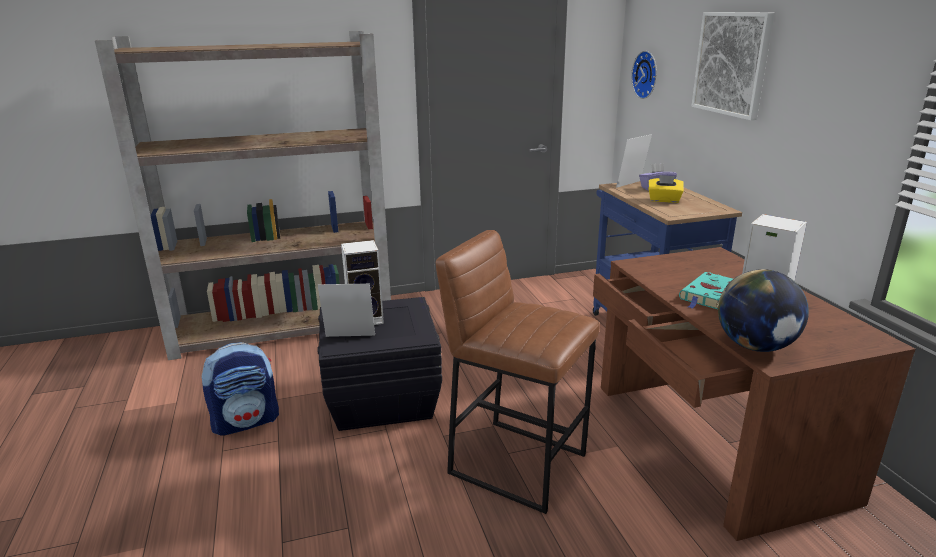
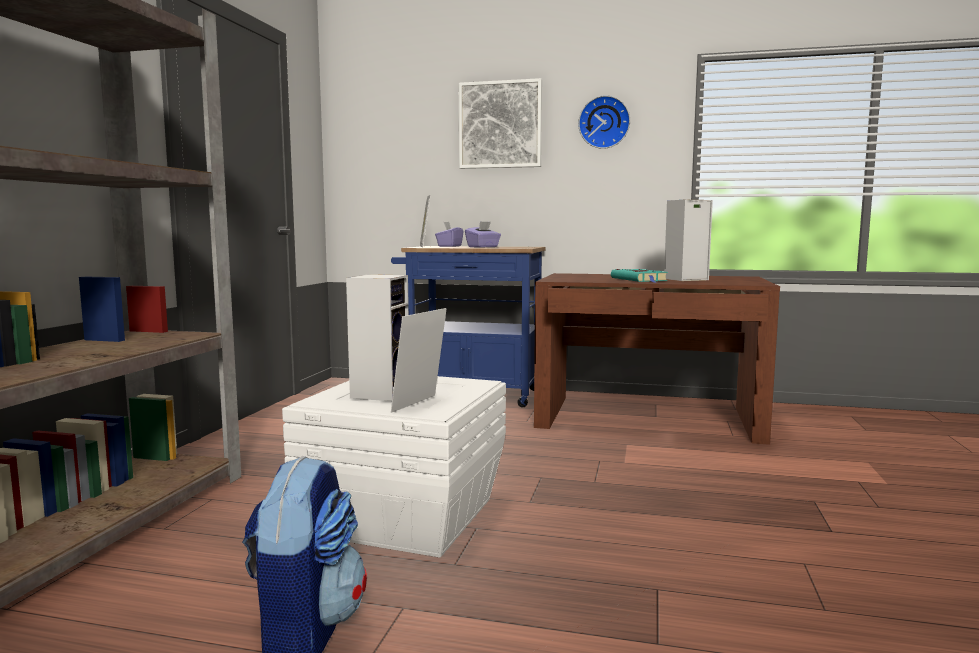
camera: 60 degrees left, 15 degrees down
black storage box [317,297,442,431] -> white storage box [282,376,506,558]
brown stool [436,230,600,514] -> none
wall clock [631,51,657,99] -> wall clock moved to [578,95,630,149]
yellow tissue box [648,175,684,203] -> purple tissue box [465,221,501,248]
globe [718,269,809,352] -> none

